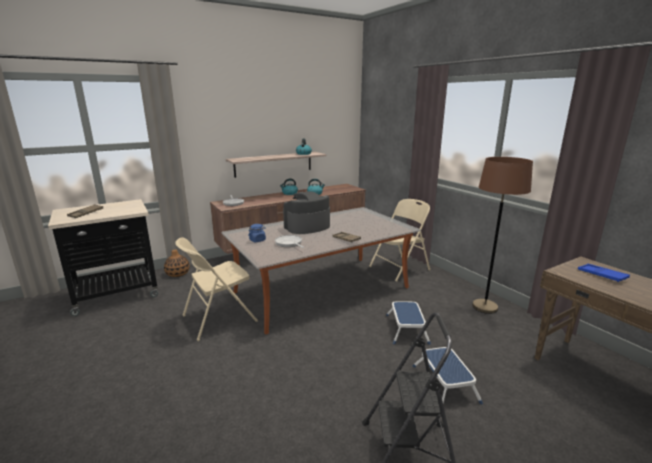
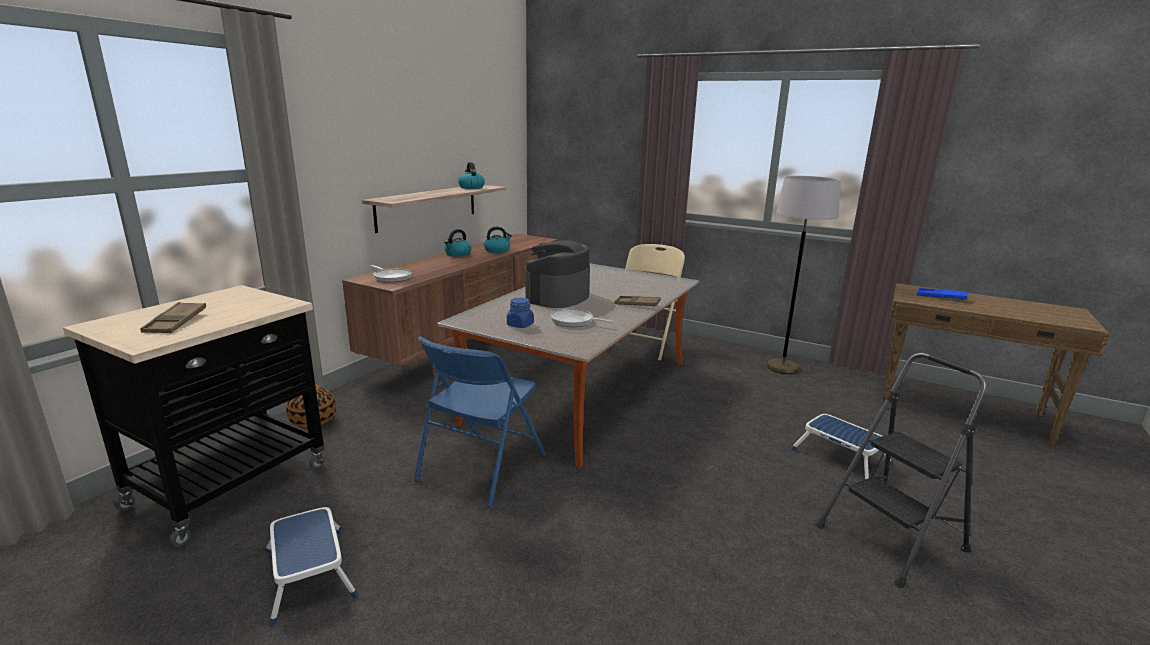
camera: 30 degrees left, 0 degrees up
beige chair [175,237,258,342] -> blue chair [413,336,546,508]
blue step ladder [386,301,431,345] -> blue step ladder moved to [265,507,359,627]
brown floor lamp [472,157,533,314] -> grey floor lamp [767,176,841,374]

